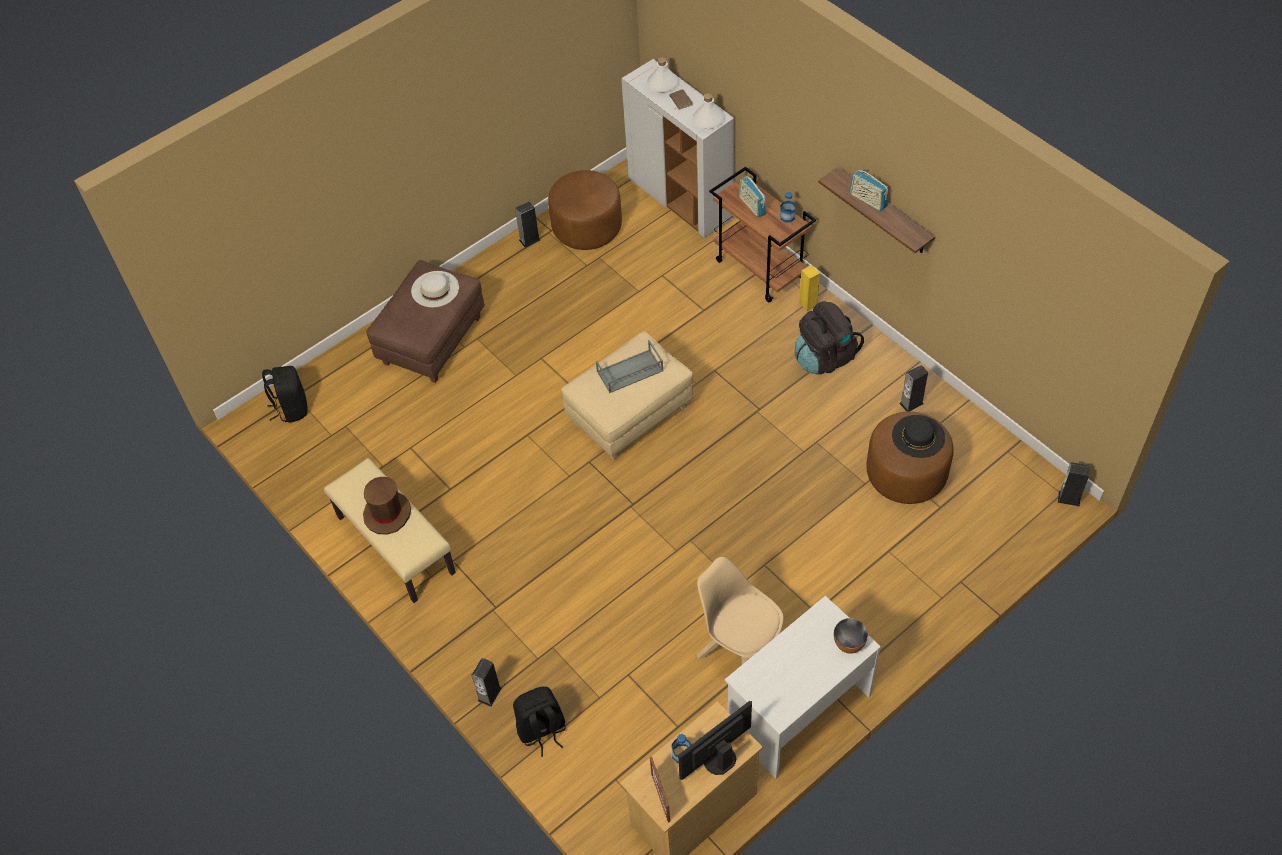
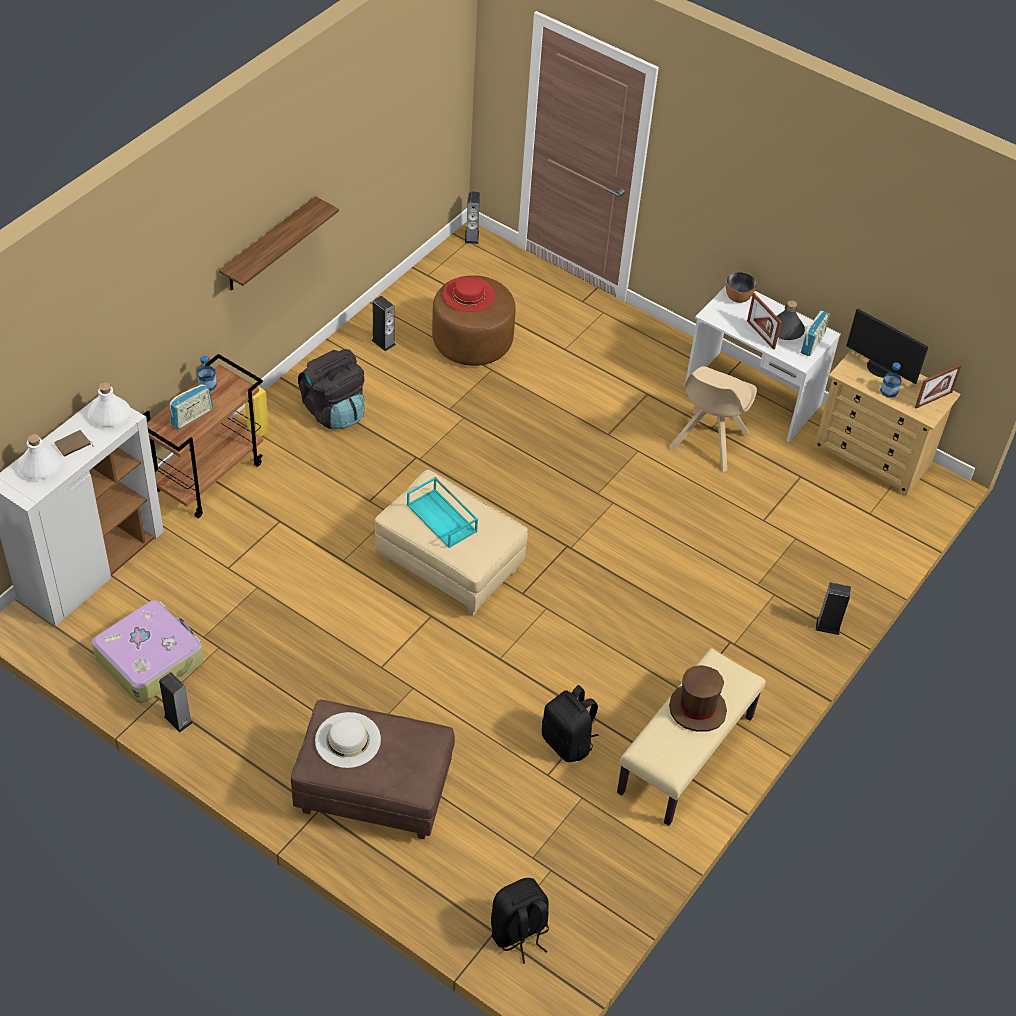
camera: 110 degrees left, 5 degrees down
black backpack [513,687,566,757] -> black backpack moved to [542,685,599,762]
brown ottoman [548,170,622,250] -> suitcase [92,600,203,703]
grey tray [596,340,664,393] -> turquoise tray [407,477,478,548]
radio [849,170,888,211] -> radio moved to [800,310,830,357]
black hat [892,415,945,458] -> red hat [443,276,495,312]
none -> picture frame [747,293,782,350]
none -> grey bottle [777,300,805,340]

